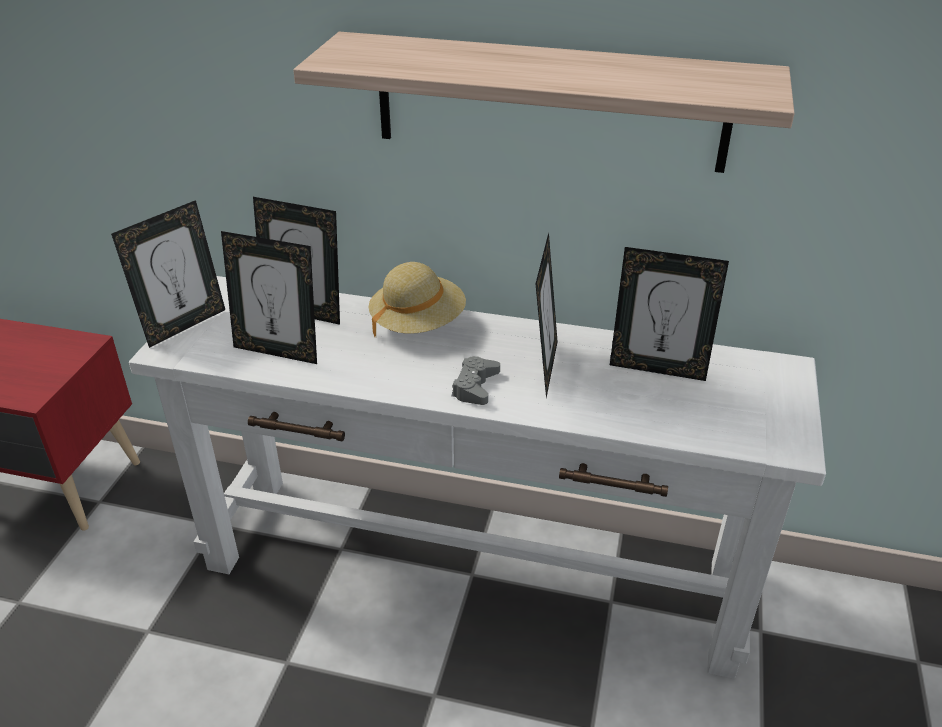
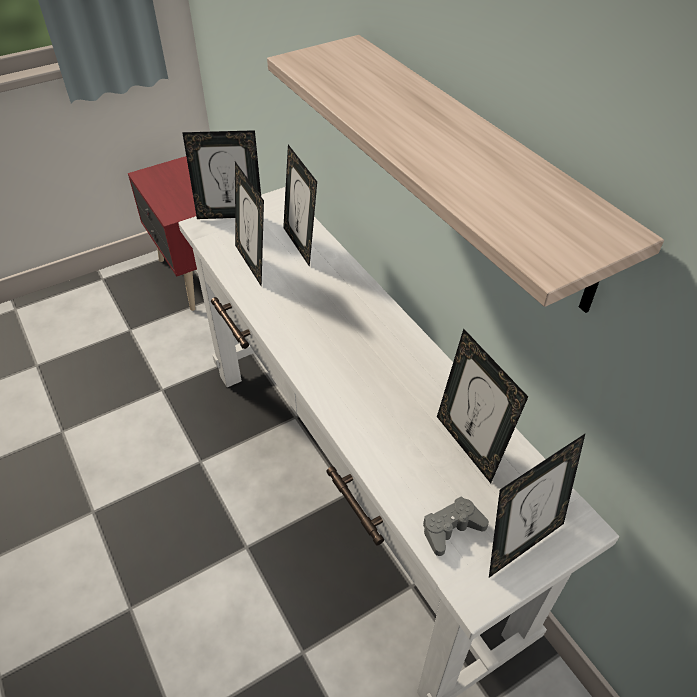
camera: 45 degrees right, 10 degrees up
beige hat [369,262,466,337] -> none
grey game controller [452,356,500,405] -> grey game controller moved to [423,497,489,556]
picture frame [536,233,558,398] -> picture frame moved to [489,433,586,578]

